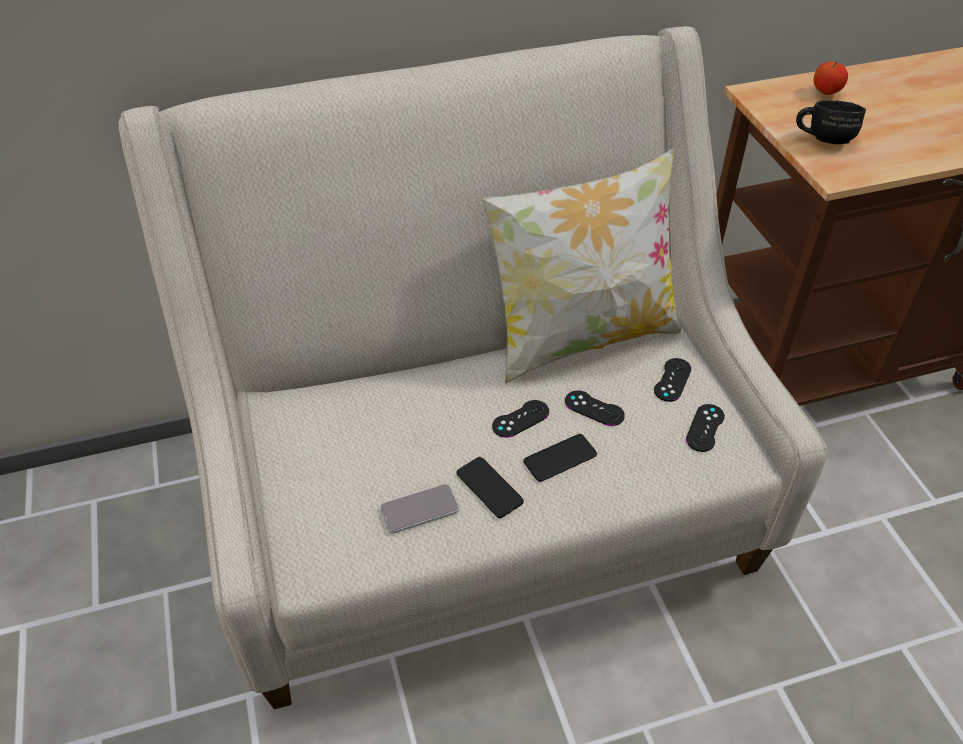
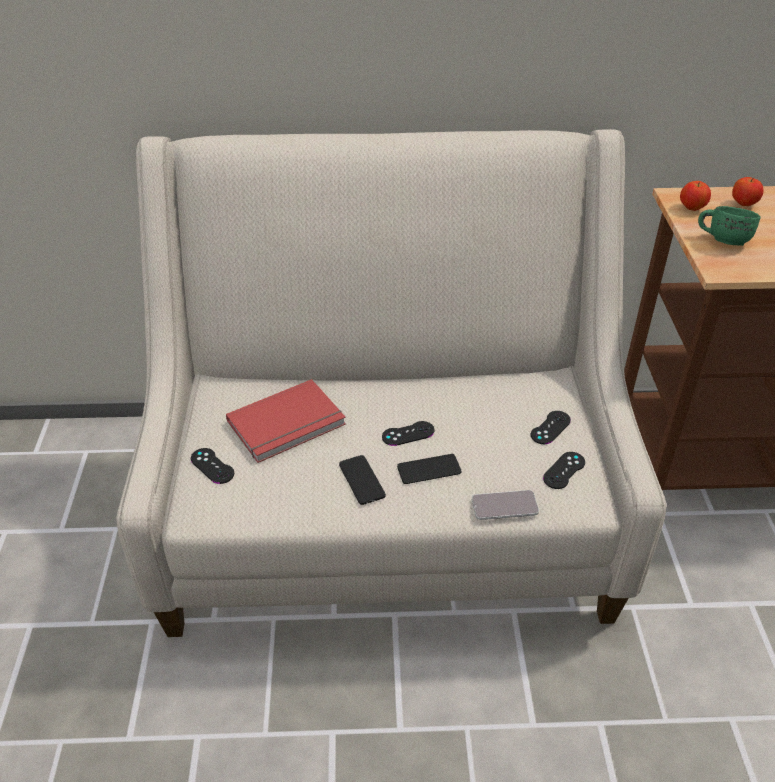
camera: 15 degrees right, 5 degrees down
phone [380,484,459,533] -> phone moved to [472,490,539,520]
pillow [481,148,681,384] -> none
black game controller [565,390,625,426] -> black game controller moved to [191,448,234,484]
black mug [796,100,866,144] -> green mug [698,206,761,246]
none -> red book [226,379,346,463]
none -> apple [680,181,711,211]

